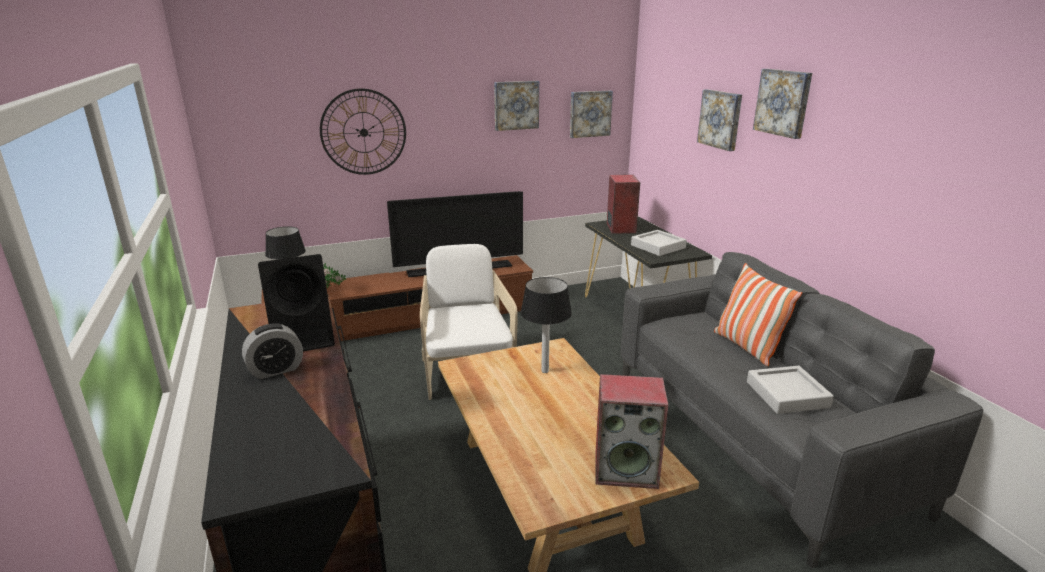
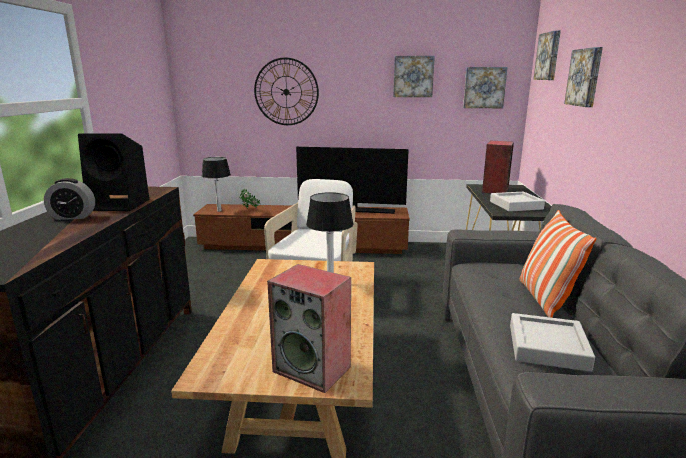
camera: 25 degrees right, 5 degrees down
picture [753,69,812,139] -> picture moved to [533,30,561,80]

